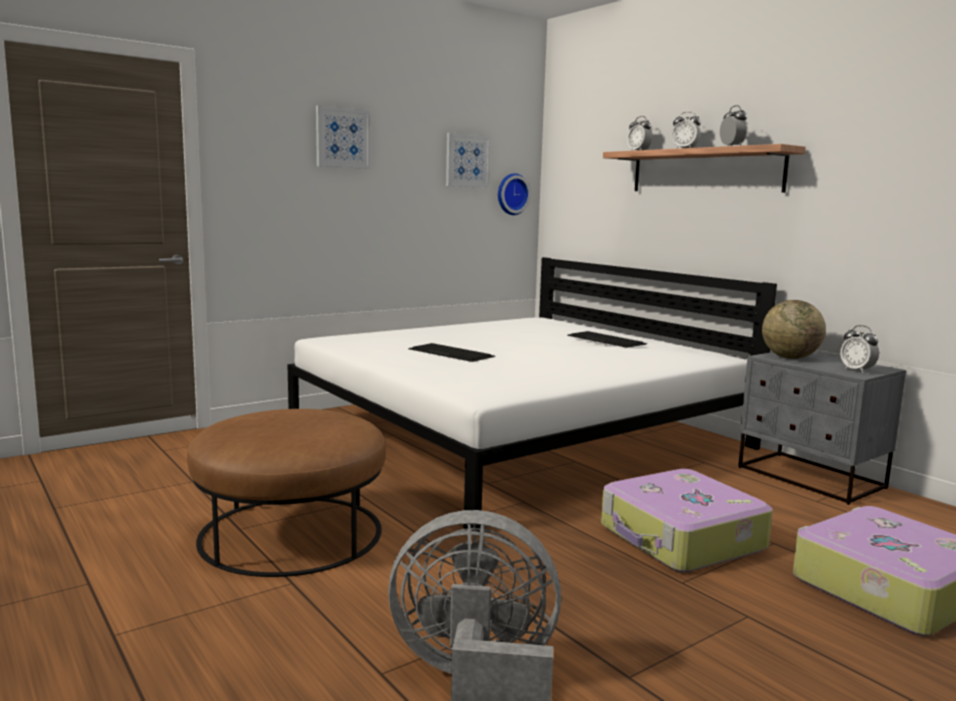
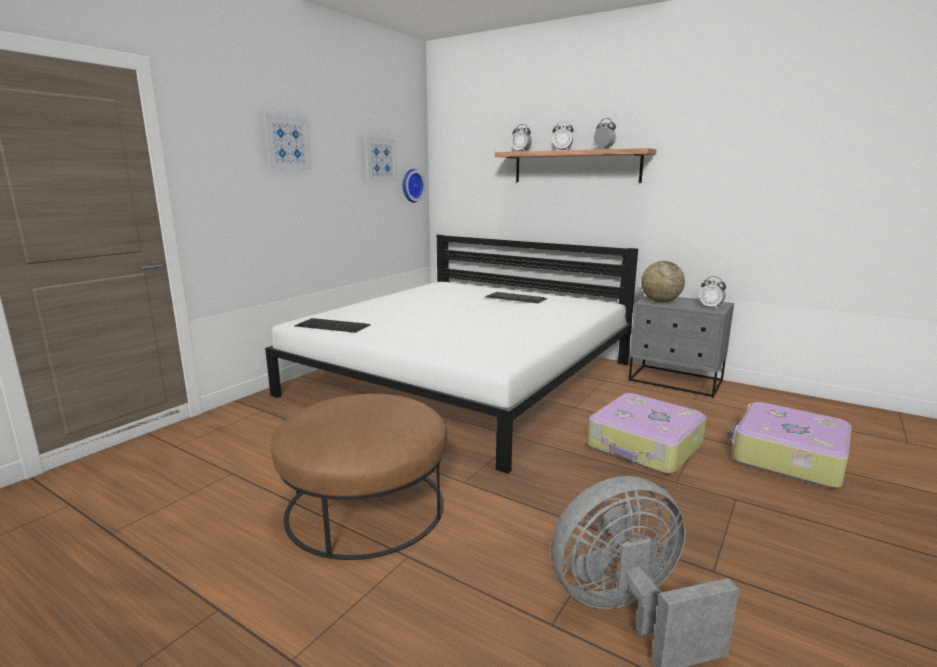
camera: 20 degrees left, 5 degrees up
keyboard [408,343,495,362] -> keyboard moved to [294,318,371,333]

